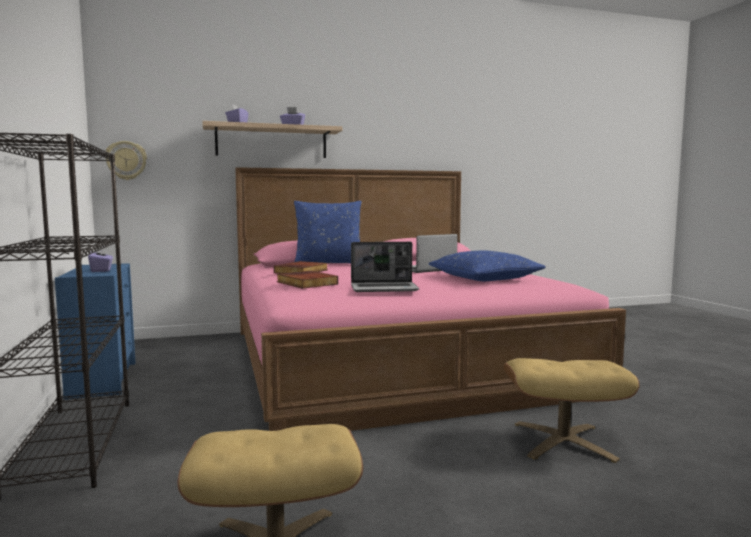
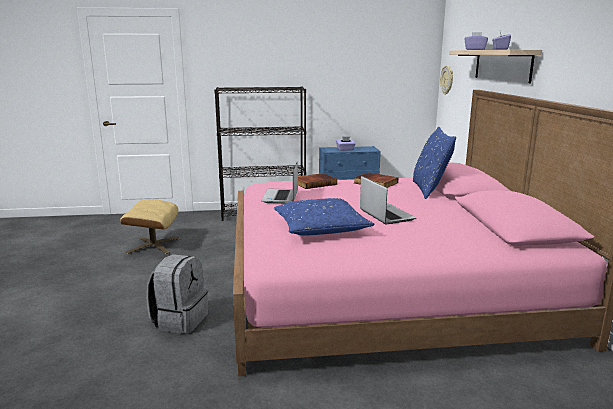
camera: 100 degrees right, 10 degrees up
beige ottoman [504,358,640,463] -> grey backpack [146,254,208,334]

